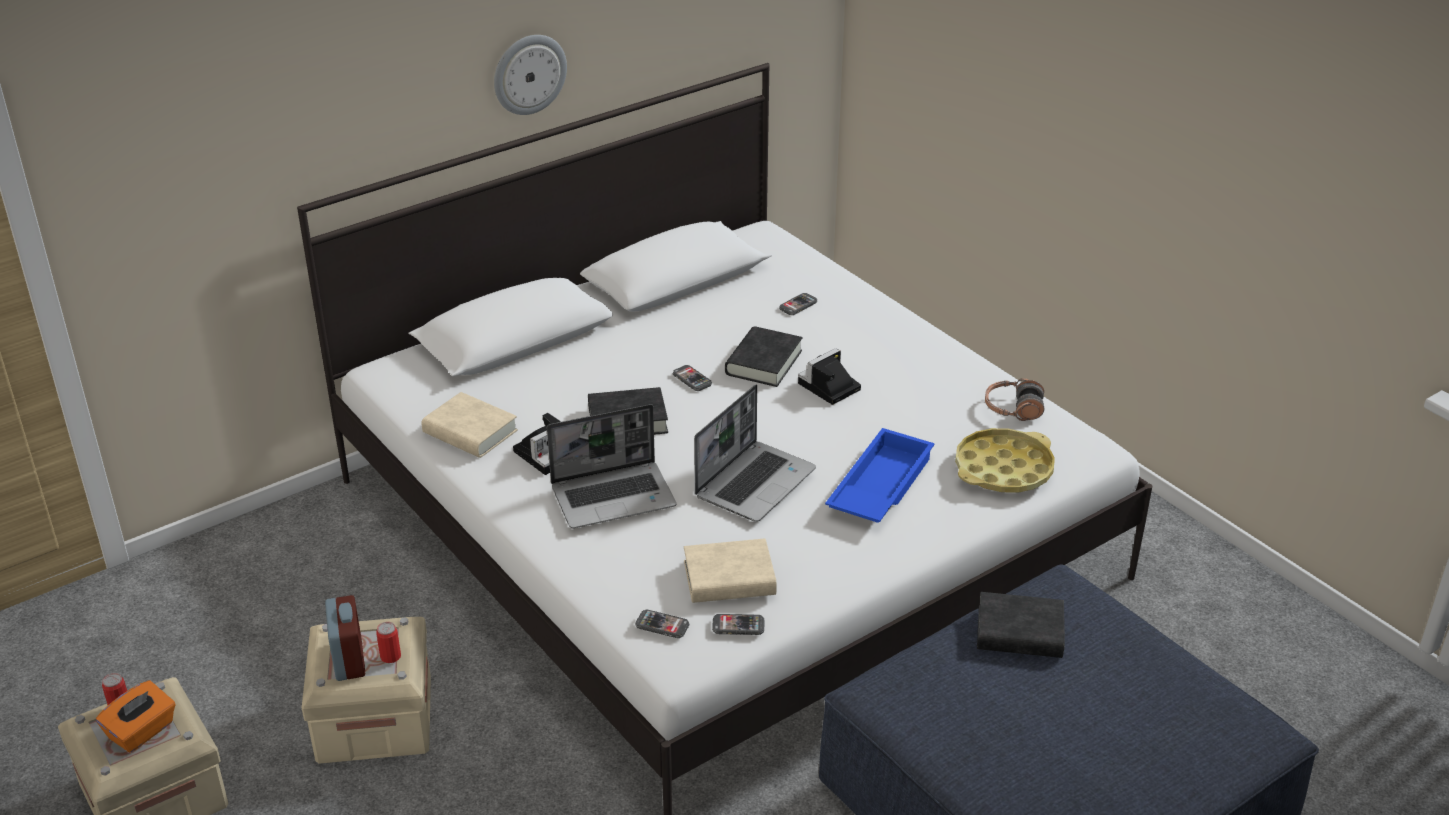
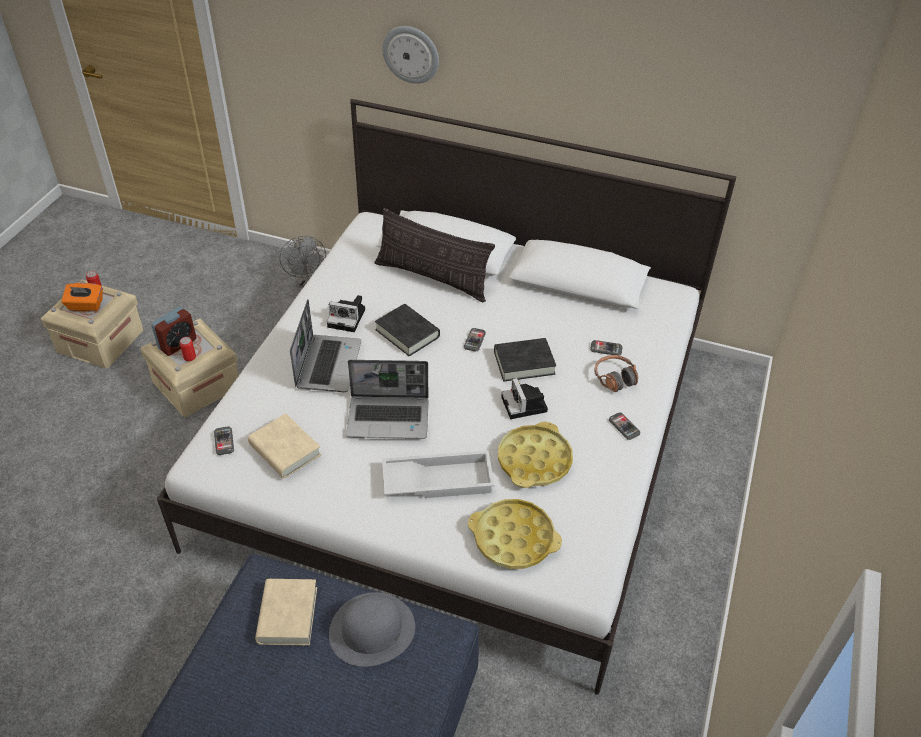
camera: 55 degrees right, 10 degrees up
beige book [421,392,518,458] -> beige book moved to [255,579,317,646]
wall clock [494,35,567,115] -> wall clock moved to [382,26,439,84]
laptop [547,404,677,528] -> laptop turned 120 degrees counterclockwise [290,299,362,392]
phone [712,614,764,635] -> phone moved to [609,412,640,440]
camera [798,349,861,405] -> camera turned 120 degrees counterclockwise [501,378,548,419]
blue tray [825,428,935,523] -> white tray [382,450,494,498]
black book [977,592,1065,658] -> grey hat [329,592,415,667]
headphones [985,378,1044,421] -> headphones moved to [594,355,638,392]
none -> grey fan [279,236,326,288]
none -> pillow [375,208,495,302]
none -> yellow tray [498,422,573,488]

